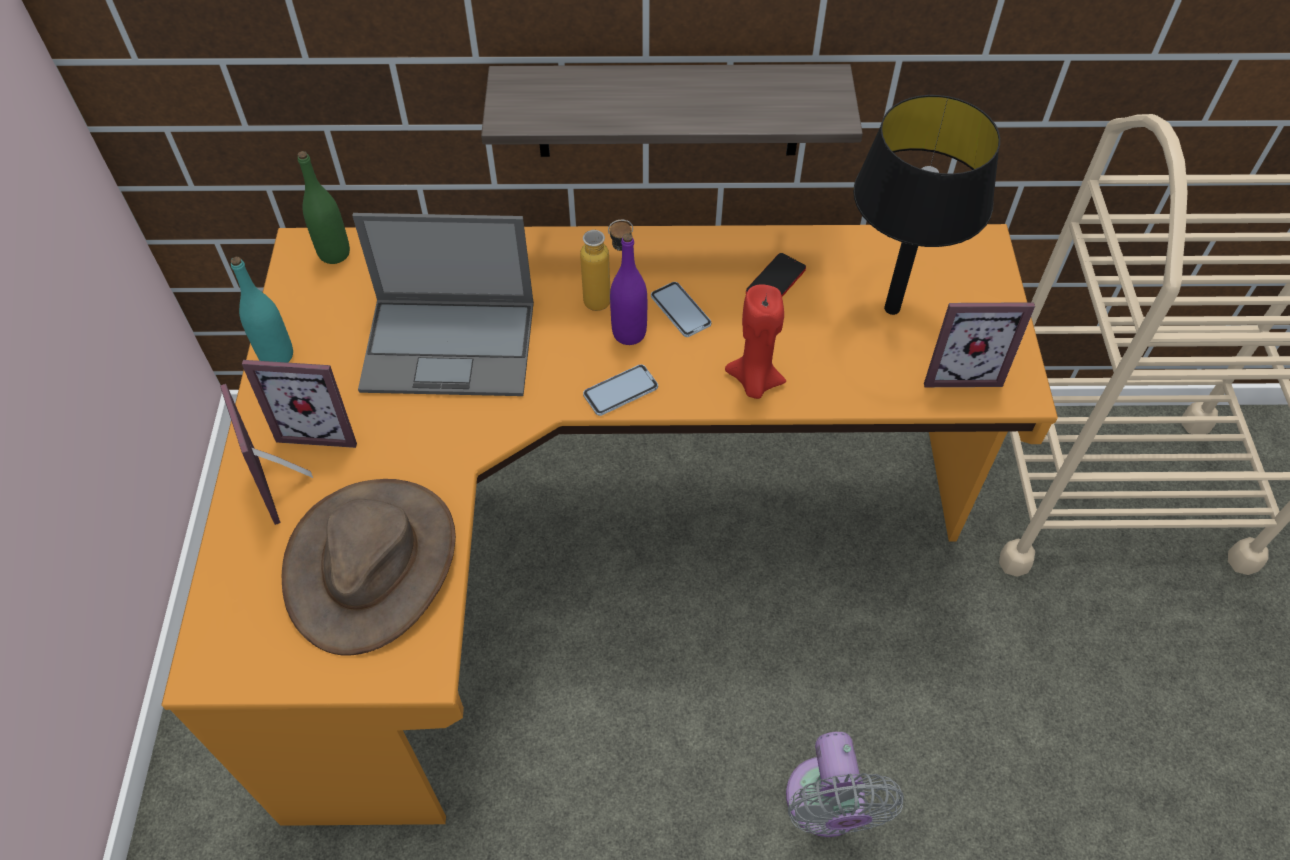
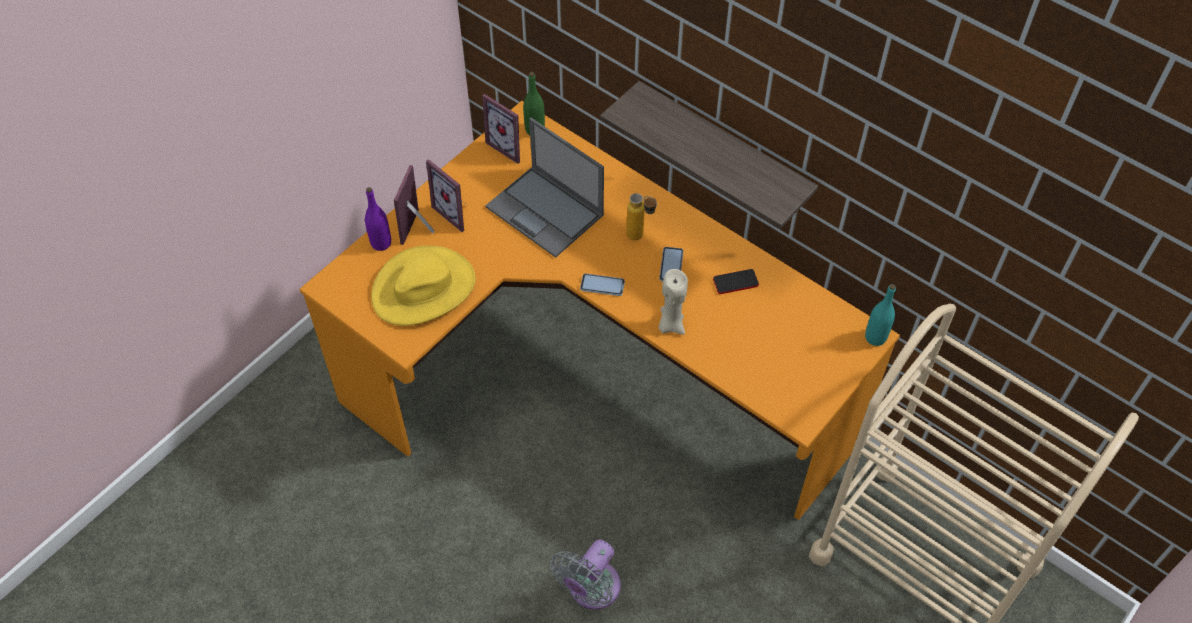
camera: 40 degrees right, 0 degrees up
turquoise bottle [231,257,293,363] -> turquoise bottle moved to [865,284,896,346]
brown hat [282,479,456,656] -> yellow hat [371,245,476,326]
purple bottle [610,233,647,345] -> purple bottle moved to [365,187,391,251]
red candle [725,284,786,399] -> beige candle [659,269,688,335]
black table lamp [853,95,1000,315] -> none
picture frame [924,302,1035,387] -> picture frame moved to [482,94,520,164]

